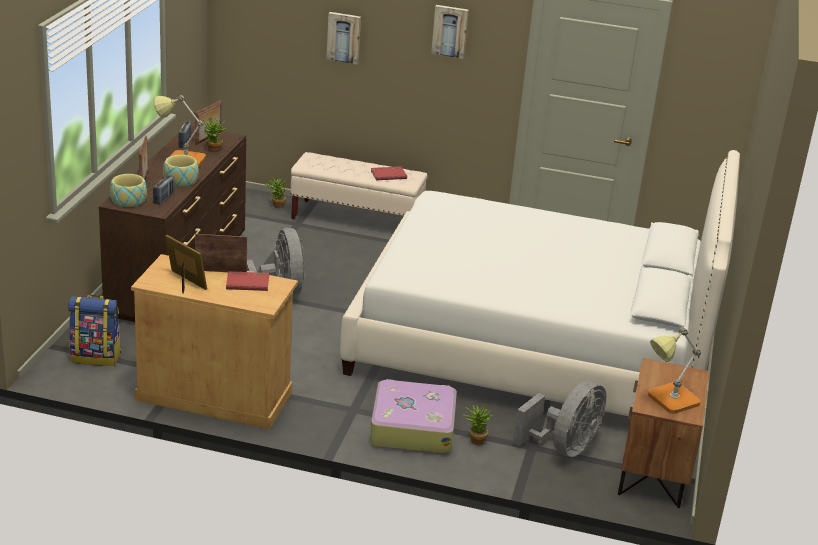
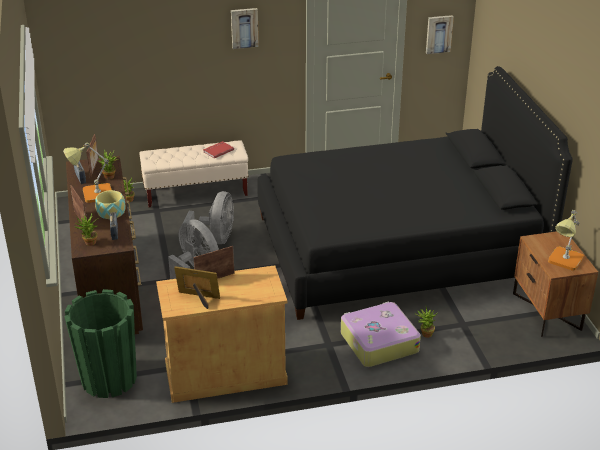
camera: 25 degrees left, 5 degrees up
backpack [68,295,121,366] -> green planter [64,289,137,398]
bowl [110,174,147,207] -> potted plant [75,214,99,246]
red book [226,271,269,291] -> none
picture [326,12,361,64] -> picture moved to [426,15,454,54]
white bed [340,150,740,416] -> black bed [257,66,573,320]
grey fan [513,380,606,457] -> grey fan moved to [183,191,234,244]

